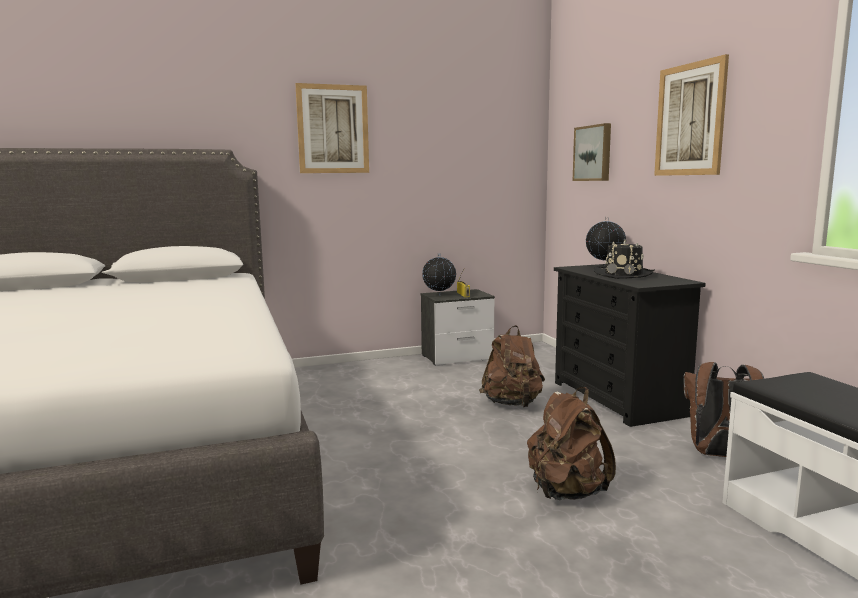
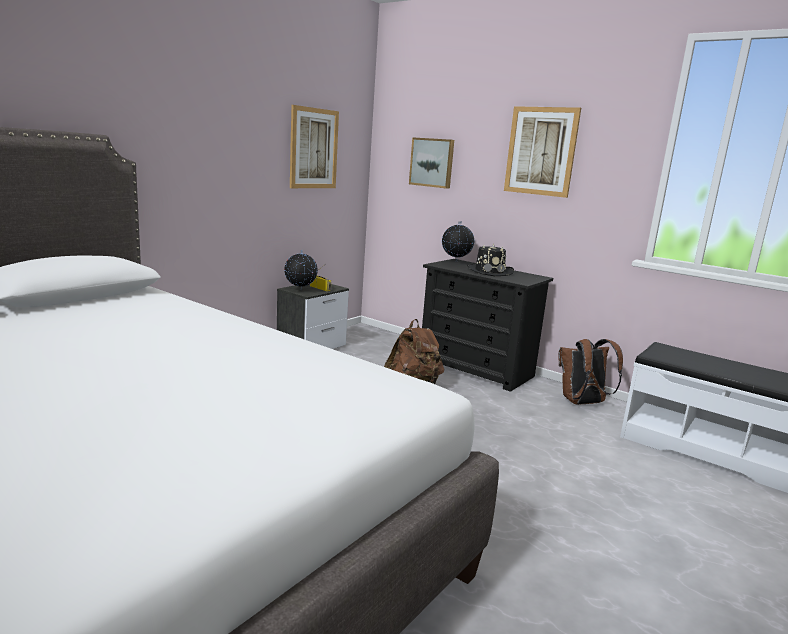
camera: 35 degrees left, 5 degrees up
picture [295,83,369,173] -> picture moved to [290,105,339,188]
brown backpack [527,387,616,500] -> none

